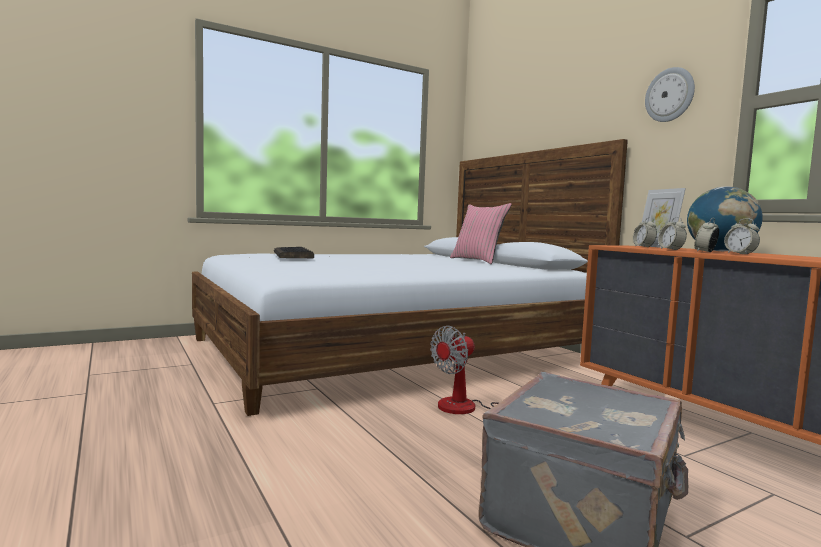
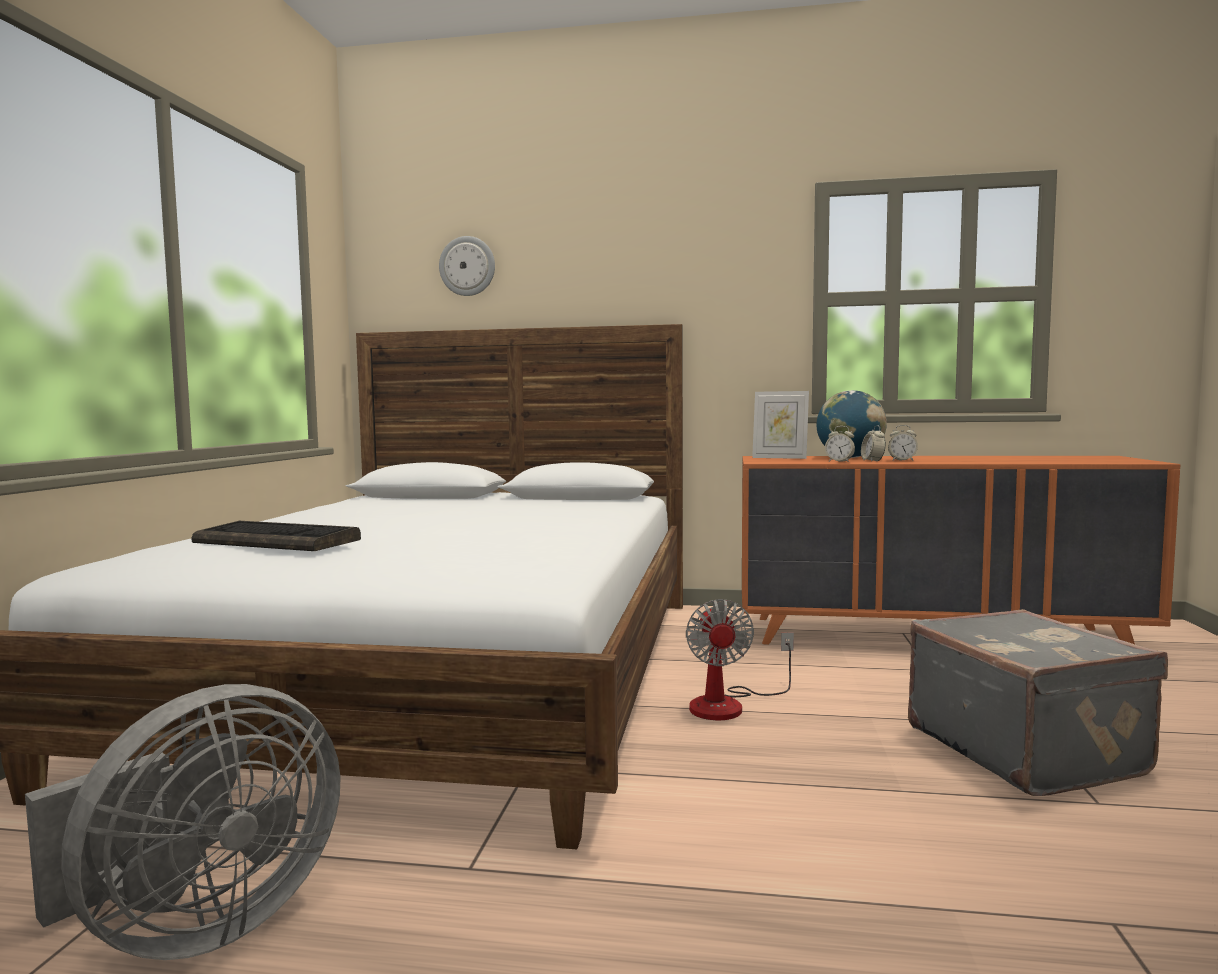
camera: 50 degrees left, 0 degrees up
pink pillow [450,203,512,264] -> none
alarm clock [633,217,657,247] -> none
wall clock [645,67,695,122] -> wall clock moved to [439,236,495,296]
none -> grey fan [25,684,340,960]

